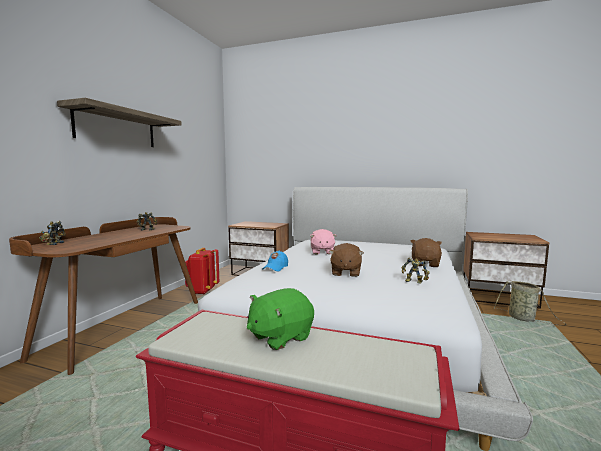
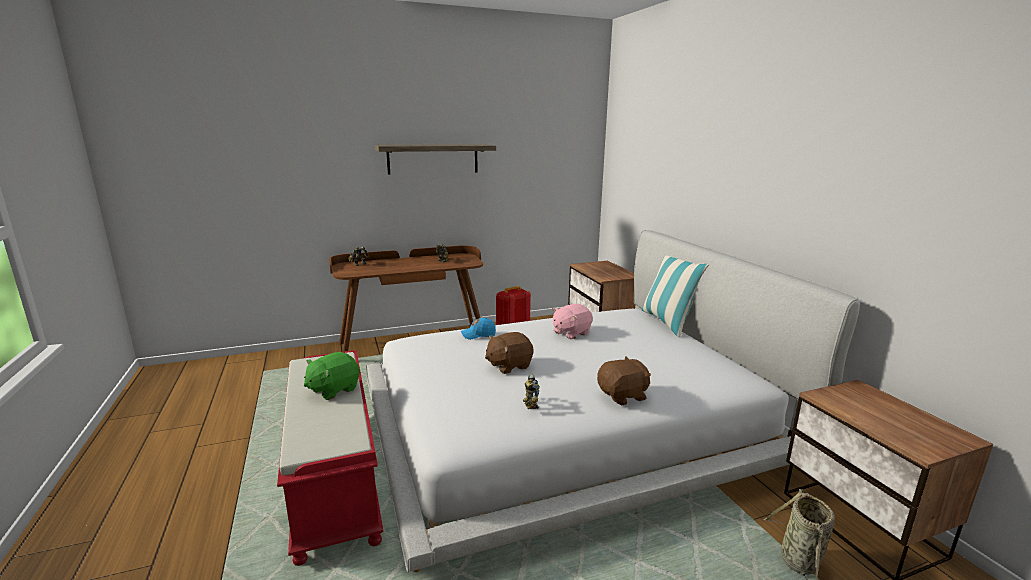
camera: 50 degrees right, 10 degrees up
green plush toy [247,288,314,350] -> green plush toy turned 60 degrees counterclockwise [304,352,359,400]
none -> pillow [641,255,709,337]

